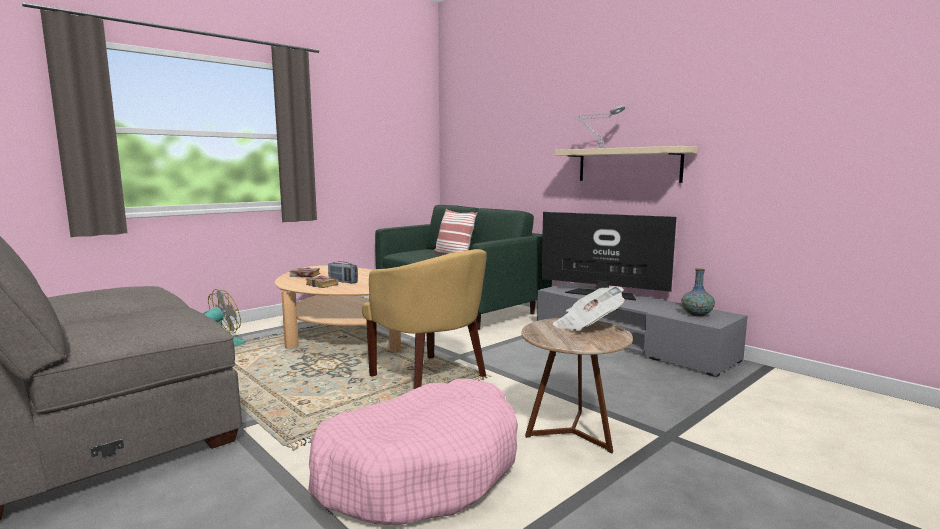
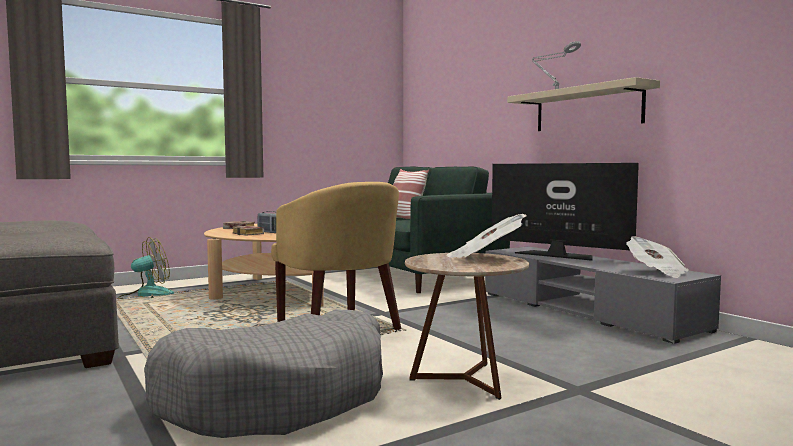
camera: 10 degrees right, 5 degrees down
pink dog bed [308,379,518,525] -> grey dog bed [144,309,383,438]
vase [681,268,715,317] -> newspaper [626,236,689,278]

